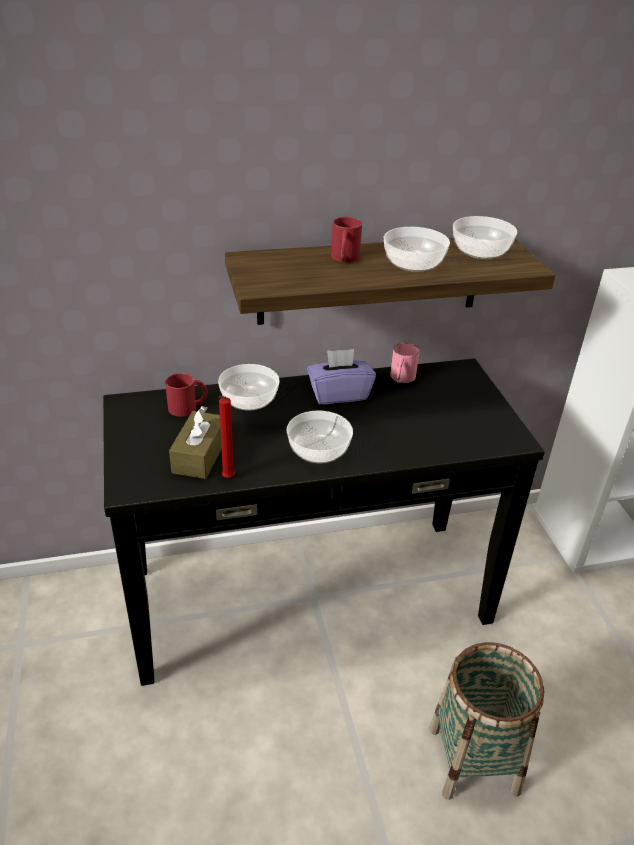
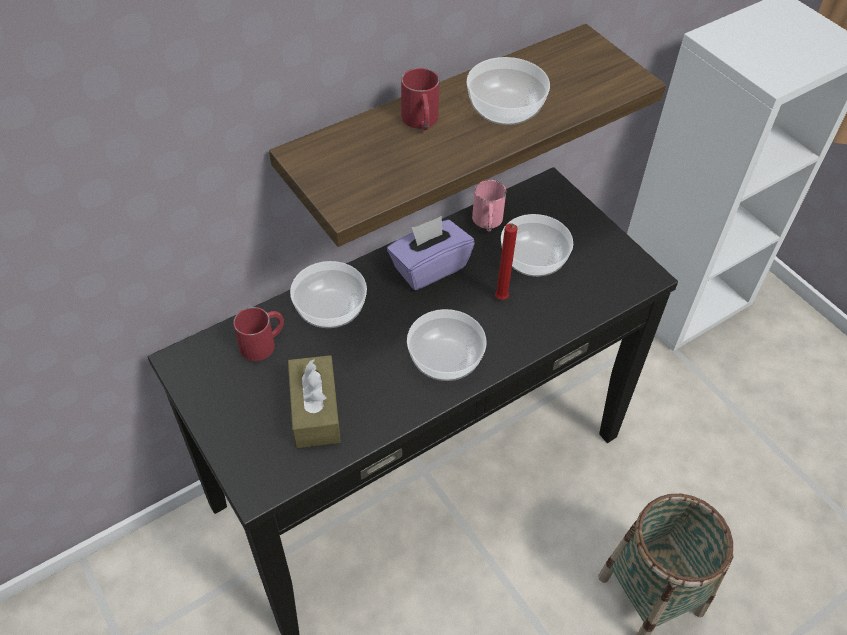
camera: 20 degrees left, 15 degrees up
red candle [219,396,235,478] -> red candle moved to [495,223,518,300]
bowl [453,216,517,259] -> bowl moved to [501,214,573,277]

